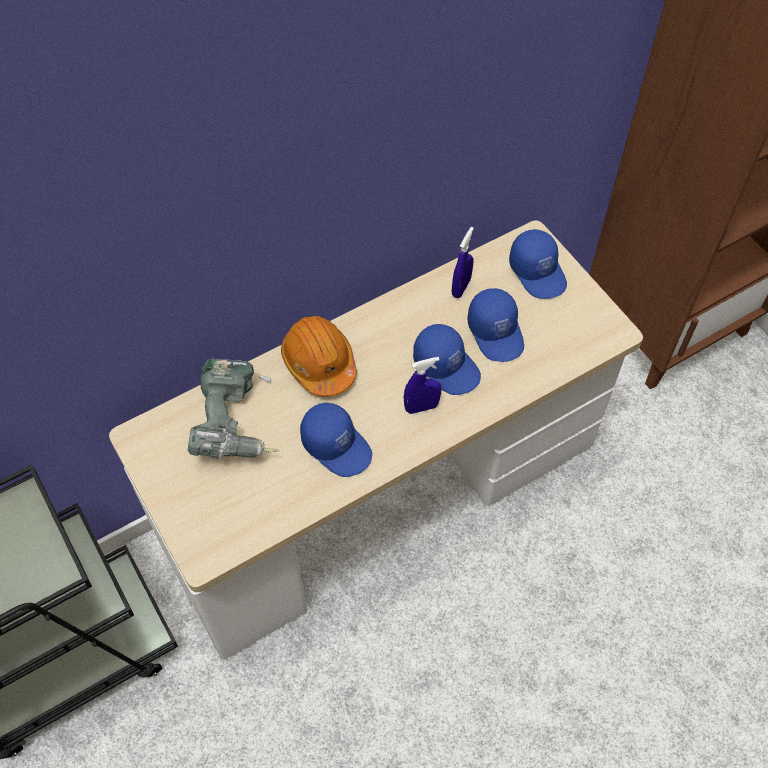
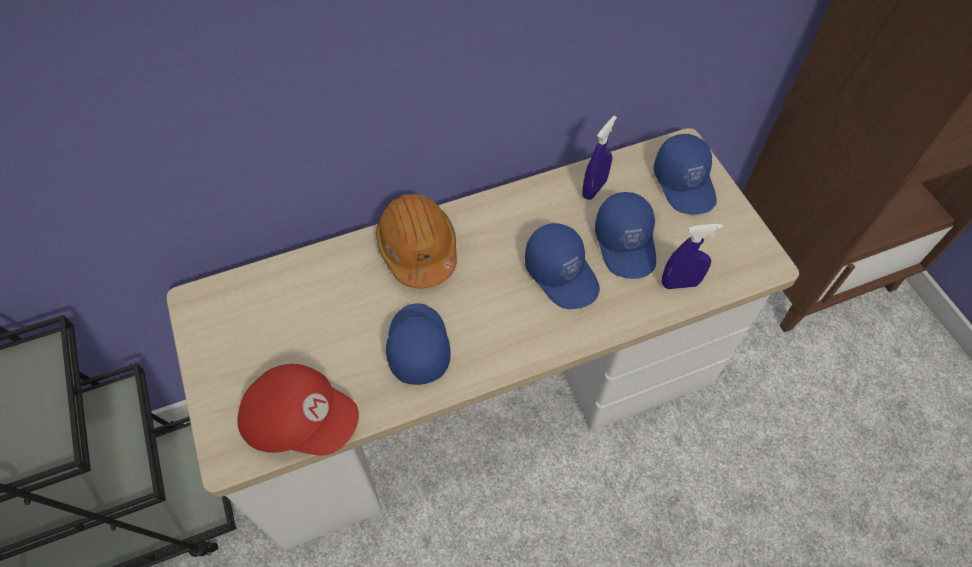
camera: 10 degrees right, 0 degrees up
power drill [188,359,280,459] -> none
blue cap [300,403,372,477] -> blue cap turned 150 degrees counterclockwise [386,303,451,385]
blue spray bottle [404,357,442,414] -> blue spray bottle moved to [662,224,723,289]
none -> red cap [237,364,359,456]

